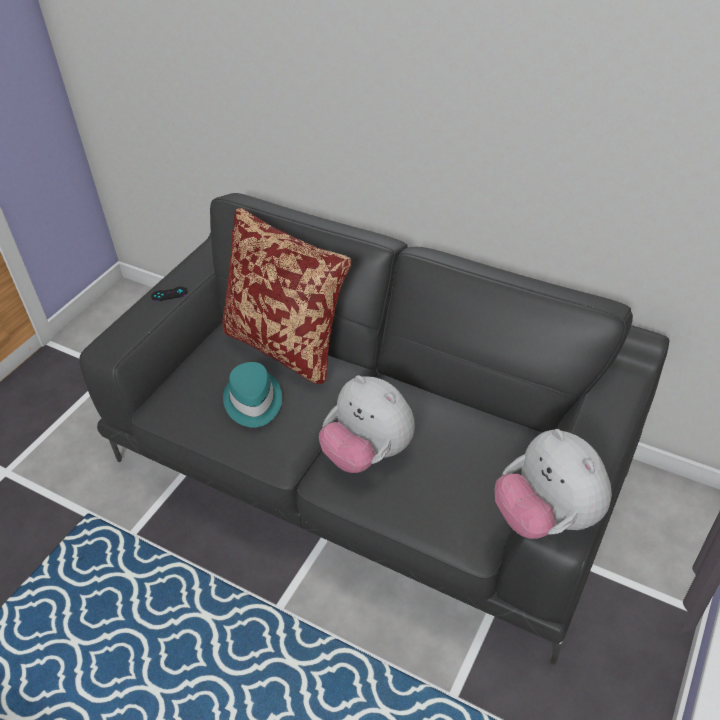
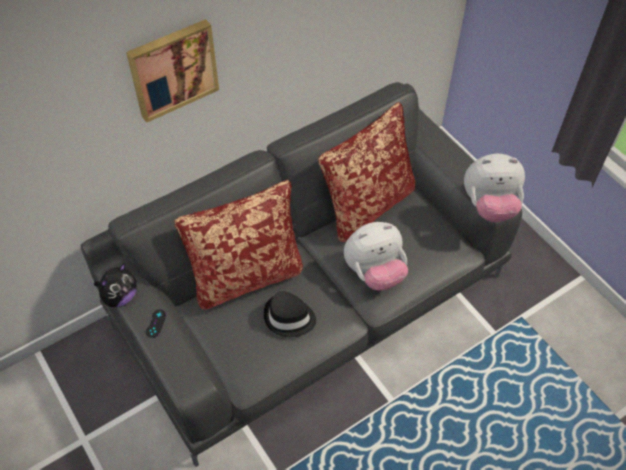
camera: 65 degrees left, 10 degrees up
turquoise hat [223,362,282,428] -> black hat [263,291,316,337]
none -> plush toy [94,263,137,307]
none -> picture [126,19,219,123]
none -> red pillow [318,101,415,242]

